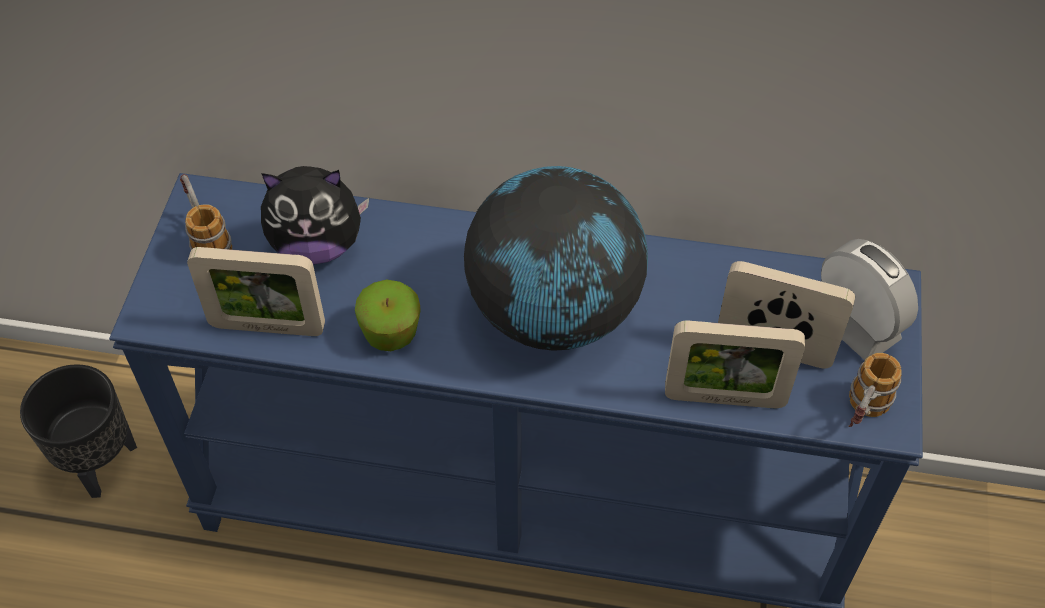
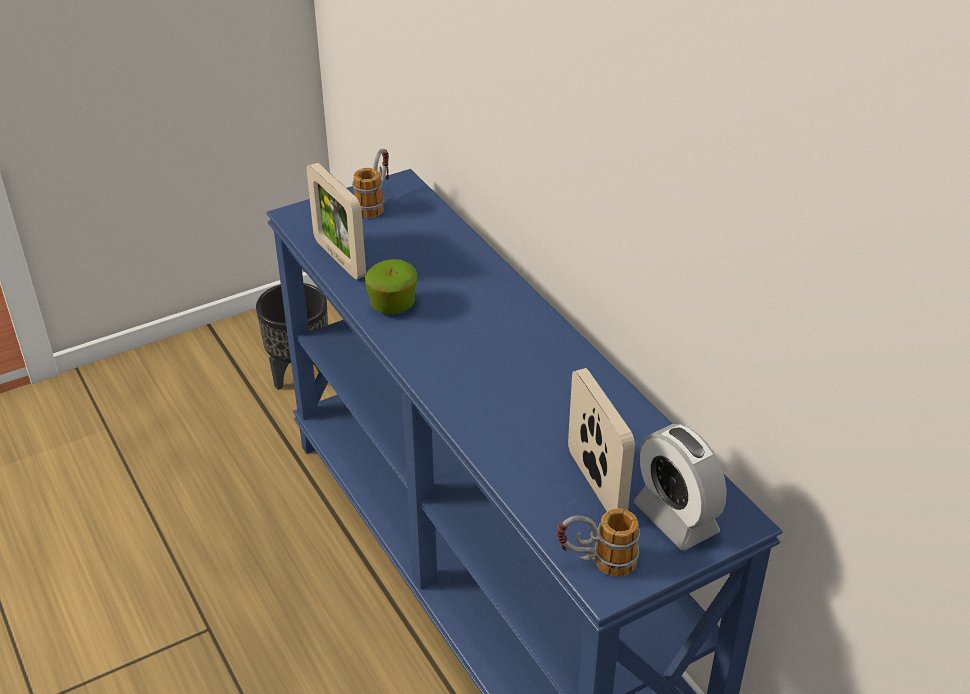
camera: 50 degrees right, 15 degrees down
plush toy [261,166,369,265] -> none
globe [464,166,648,351] -> none
picture frame [665,321,805,408] -> none
alarm clock [821,239,918,360] -> alarm clock turned 135 degrees clockwise [634,424,727,551]

